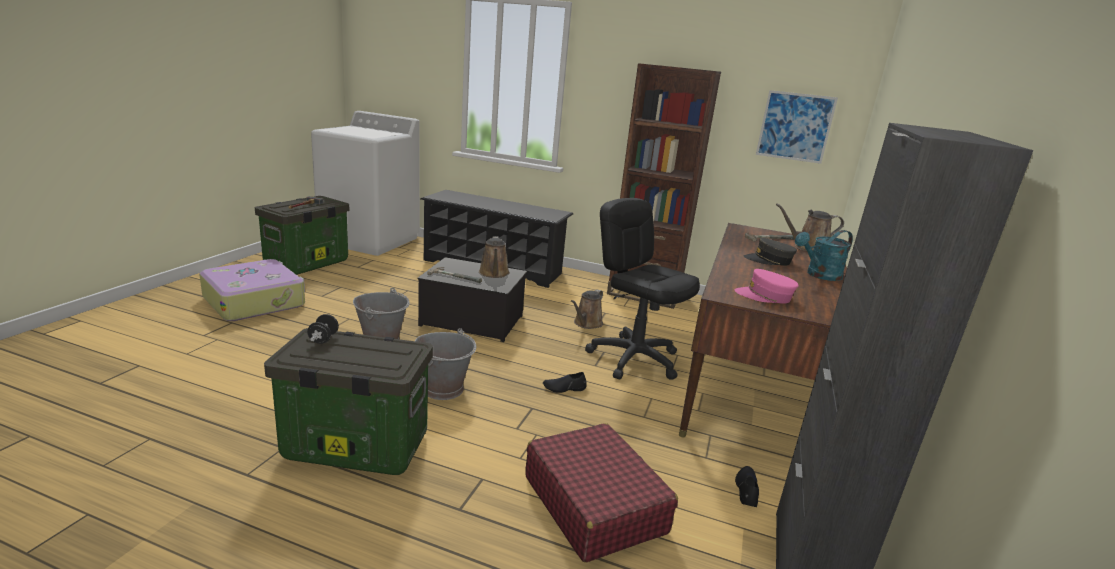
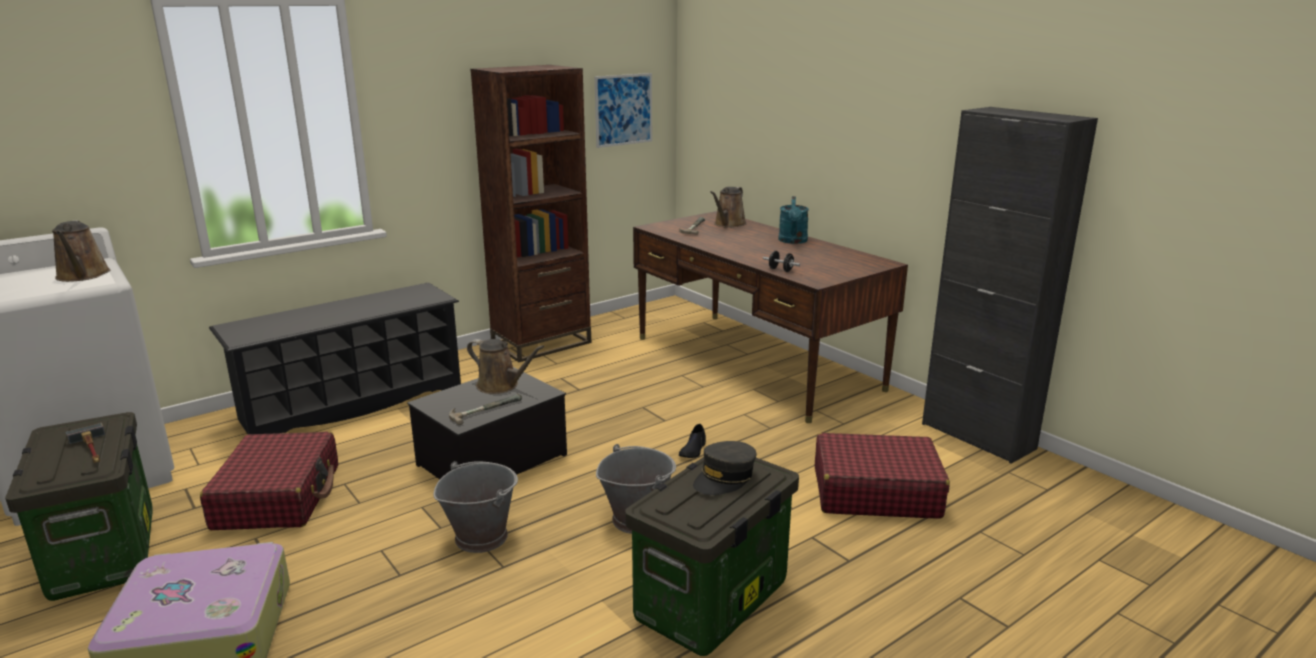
camera: 55 degrees left, 0 degrees up
black dumbbell [307,314,339,344] -> black dumbbell moved to [763,251,800,272]
brown watering can [571,289,603,329] -> brown watering can moved to [52,220,110,282]
black office chair [585,198,700,380] -> none
pink cap [735,269,799,304] -> none
black shoe [735,466,759,507] -> none
grey cap [744,238,797,266] -> grey cap moved to [693,441,756,495]
none -> red suitcase [200,431,338,530]

